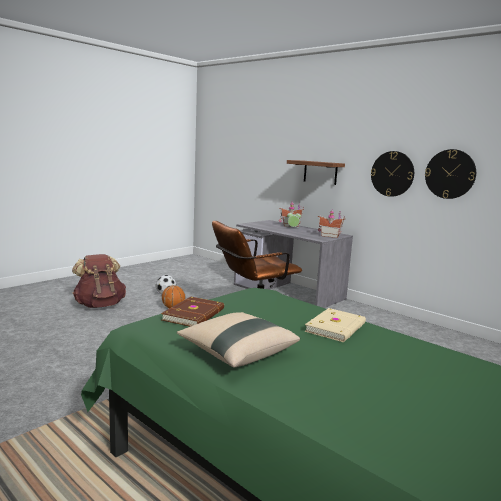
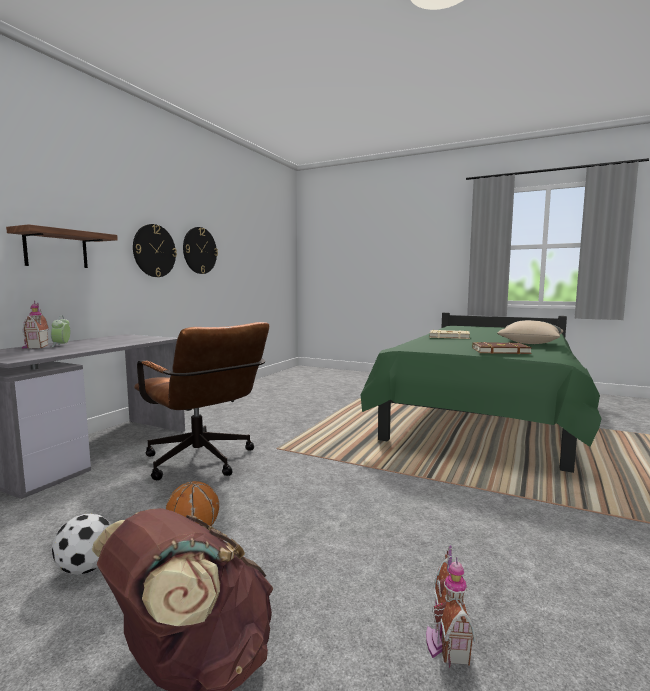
camera: 105 degrees left, 5 degrees down
toy house [318,209,346,238] -> toy house moved to [426,545,477,667]

